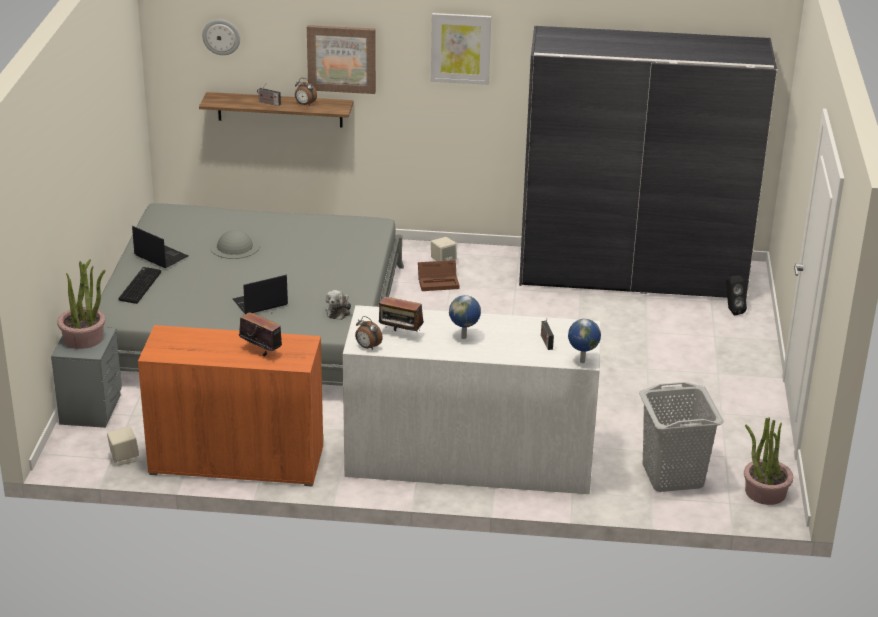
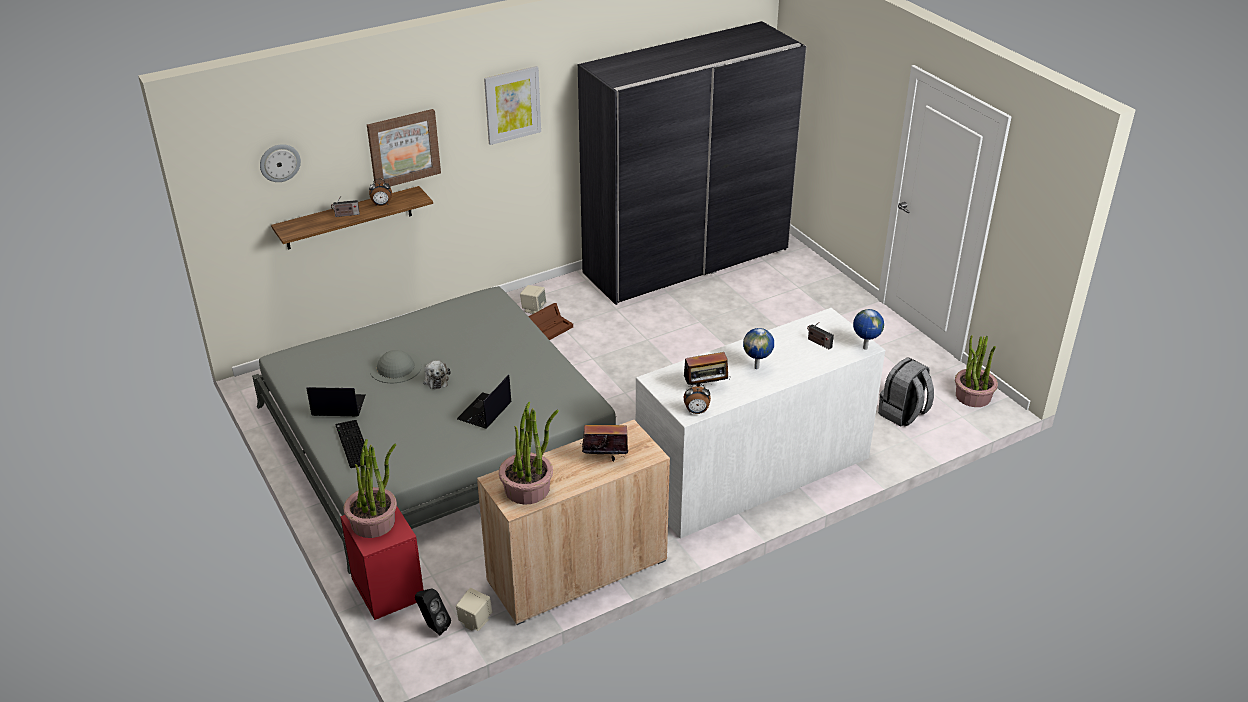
camera: 35 degrees left, 5 degrees up
grey nightstand [51,327,122,428] -> red nightstand [340,507,424,620]
orange cabinet [138,325,323,487] -> beige cabinet [477,420,670,625]
plush toy [325,290,351,320] -> plush toy moved to [423,360,451,389]
grey laundry basket [639,382,724,492] -> grey backpack [878,357,934,426]
black speaker [726,276,747,315] -> black speaker moved to [415,588,451,635]
none -> potted plant [499,402,559,505]

